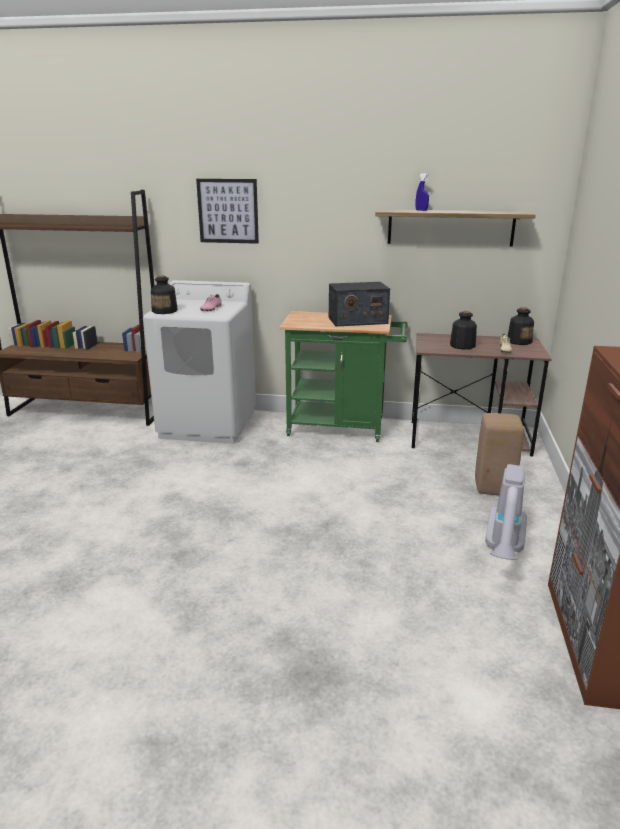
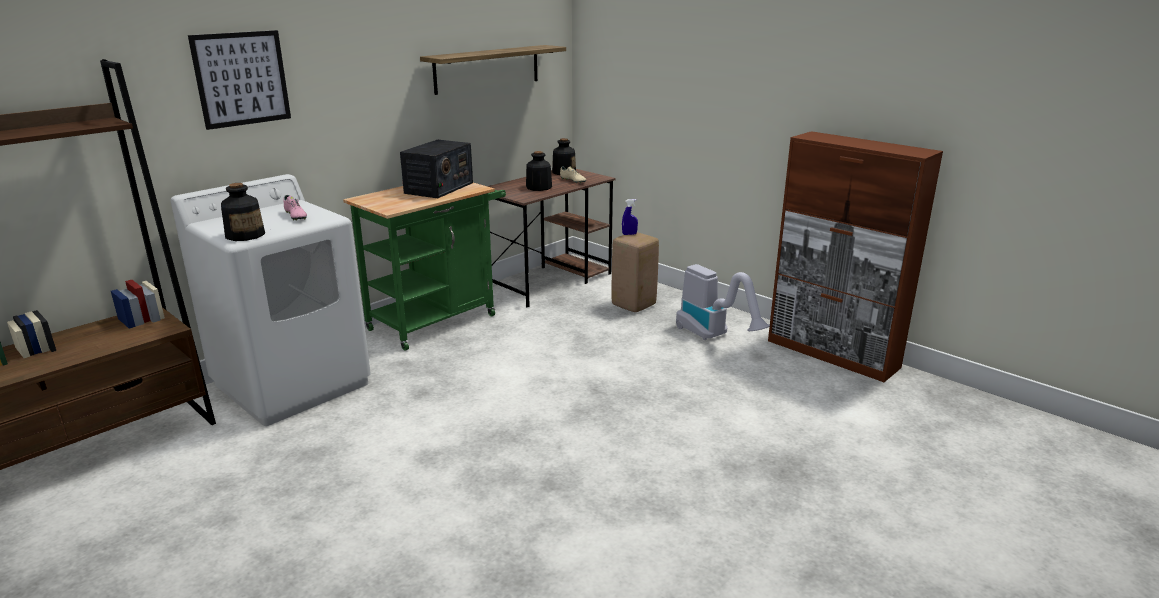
camera: 55 degrees left, 0 degrees up
blue spray bottle [416,173,429,211] -> blue spray bottle moved to [622,199,638,235]

